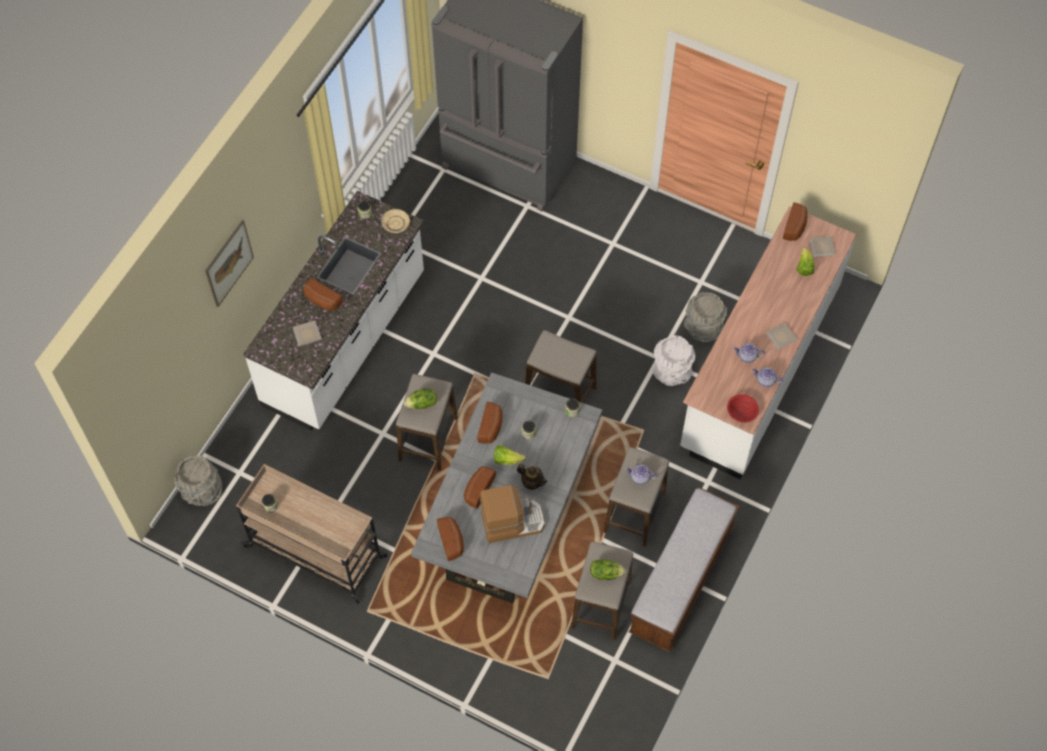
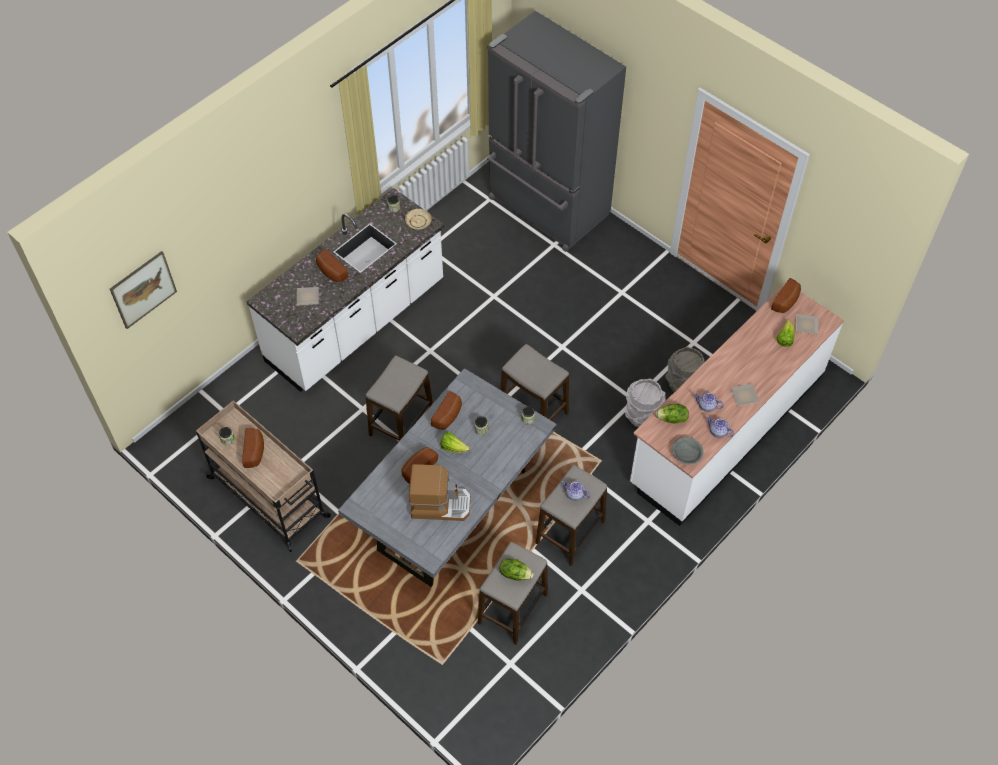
camera: 15 degrees right, 5 degrees down
grey bucket [174,456,222,506] -> none
picture [205,220,254,307] -> picture moved to [110,251,177,329]
lettuce [404,389,437,409] -> lettuce moved to [655,404,689,424]
bread [437,517,464,561] -> bread moved to [242,428,264,468]
teapot [517,463,548,490] -> none
bench [629,487,739,652] -> none
red bowl [727,394,759,423] -> grey bowl [672,437,704,464]

